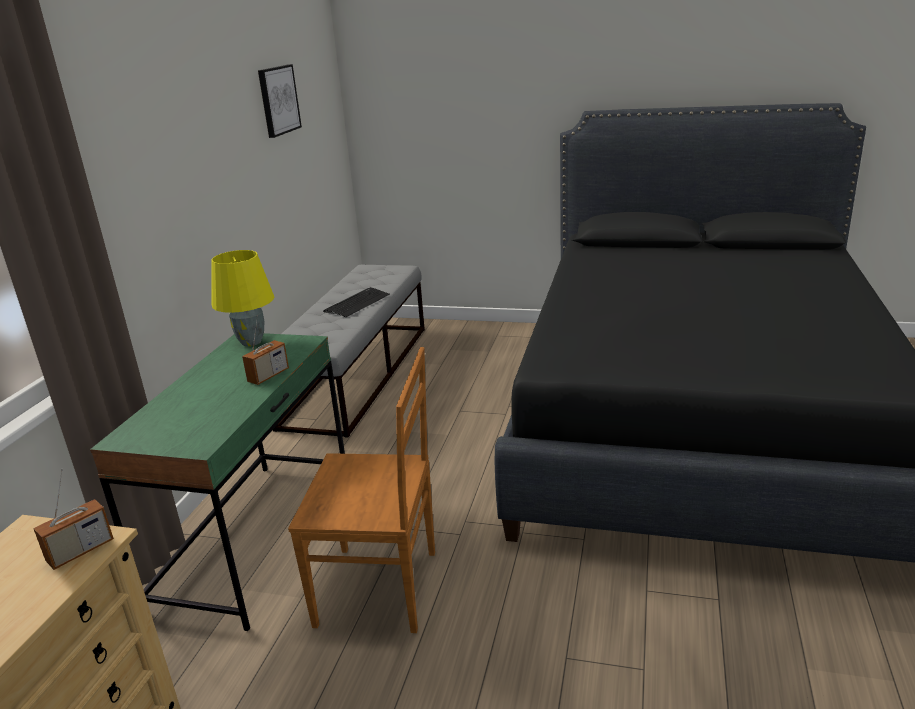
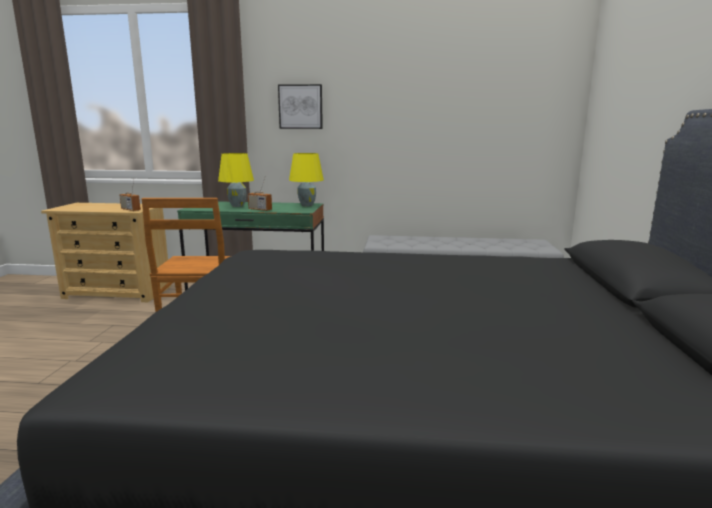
camera: 80 degrees right, 10 degrees down
picture [258,64,302,138] -> picture moved to [278,84,323,129]
keyboard [323,287,390,317] -> none
none -> yellow table lamp [218,153,254,207]

